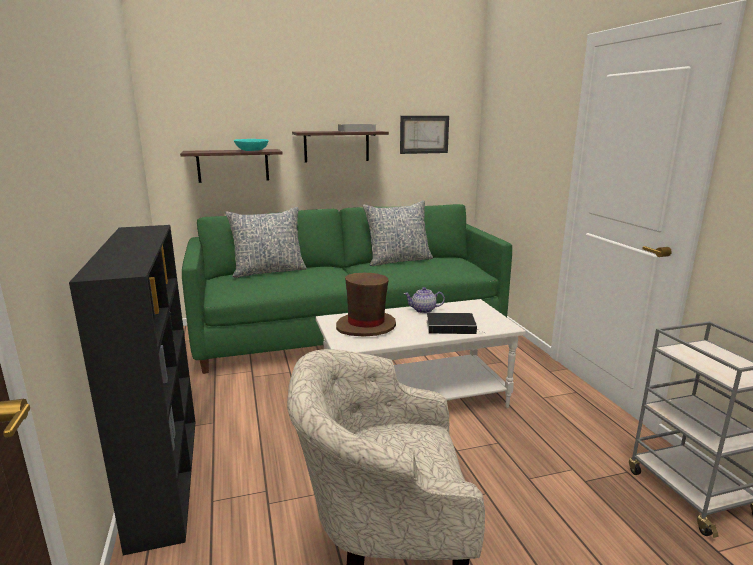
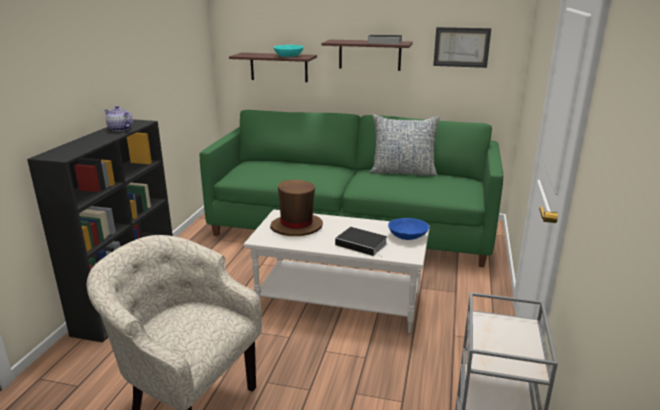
camera: 30 degrees right, 5 degrees up
pillow [225,207,307,278] -> none
teapot [404,287,445,313] -> teapot moved to [104,106,133,132]
none -> blue bowl [388,218,429,240]

